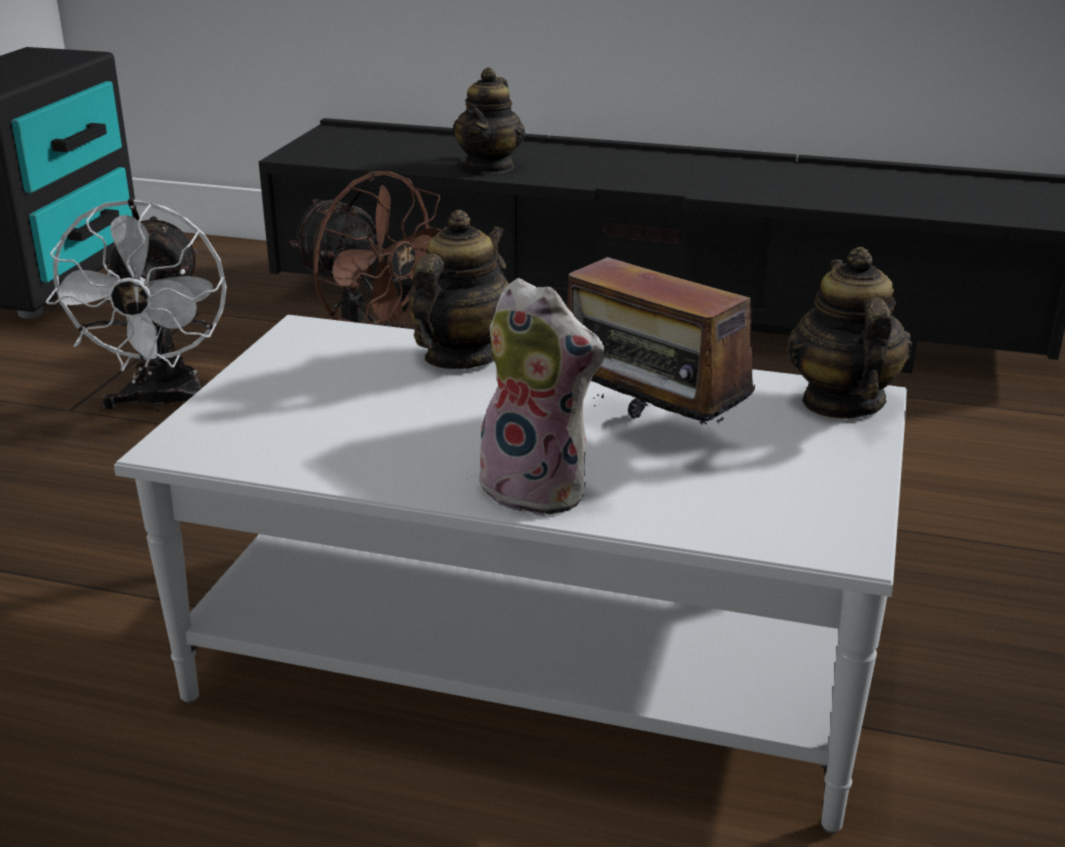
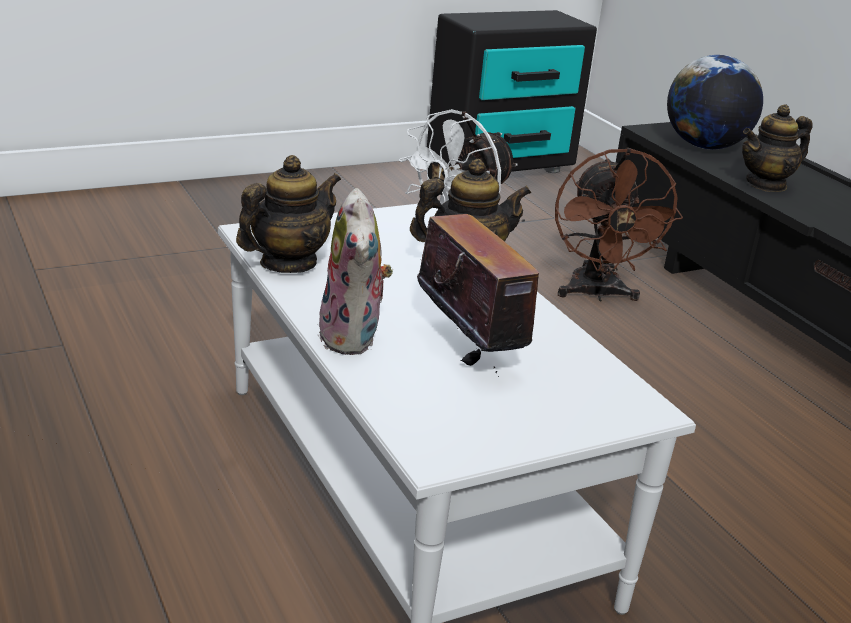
camera: 45 degrees right, 0 degrees up
radio [567,233,755,429] -> radio turned 150 degrees clockwise [417,214,539,377]
teapot [787,247,913,419] -> teapot moved to [236,155,341,273]
none -> globe [667,55,763,149]

